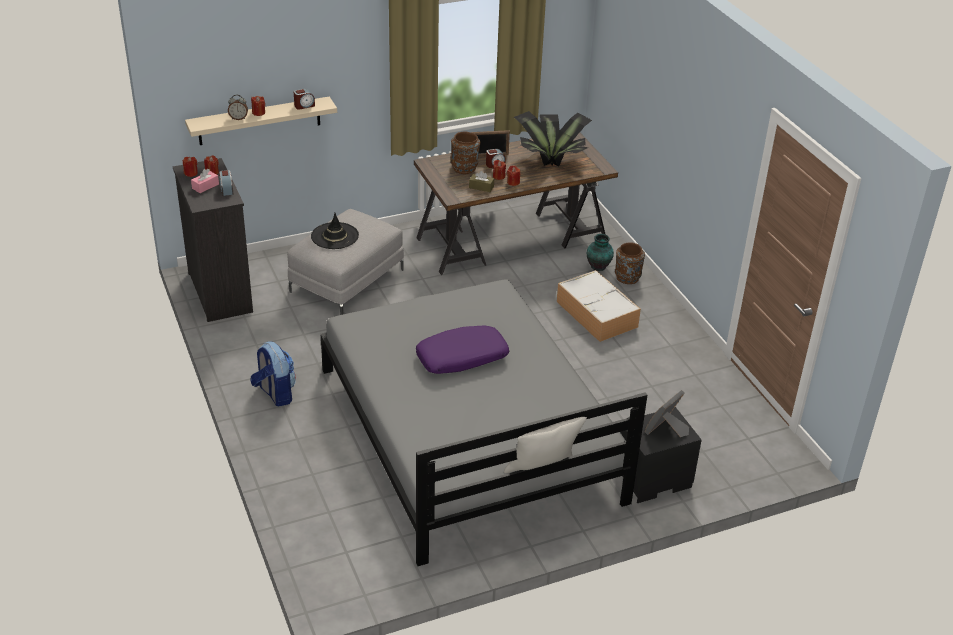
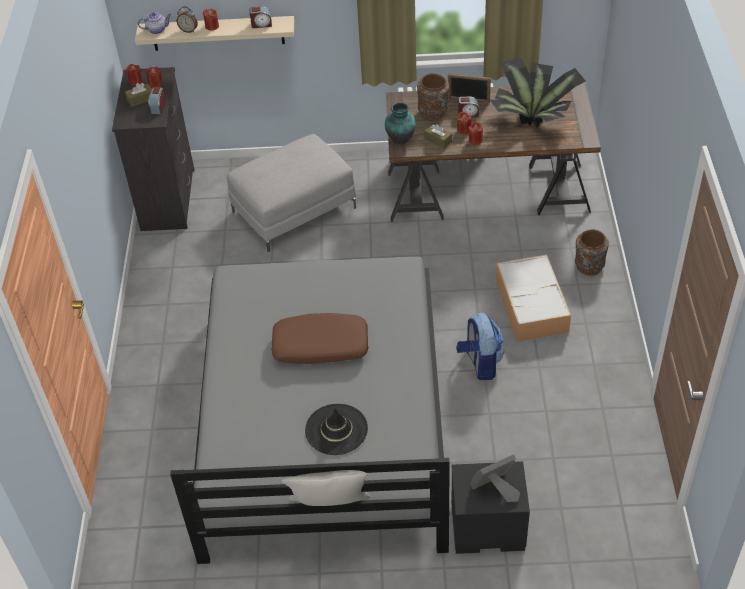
camera: 25 degrees right, 10 degrees up
pink tissue box [191,169,219,193] -> brown tissue box [125,83,152,107]
backpack [251,341,296,406] -> backpack moved to [456,312,504,380]
black hat [311,213,359,249] -> black hat moved to [305,404,368,455]
purple pillow [416,326,509,374] -> brown pillow [271,313,369,364]
vase [587,234,614,271] -> vase moved to [385,102,416,144]
none -> teapot [138,12,172,34]

